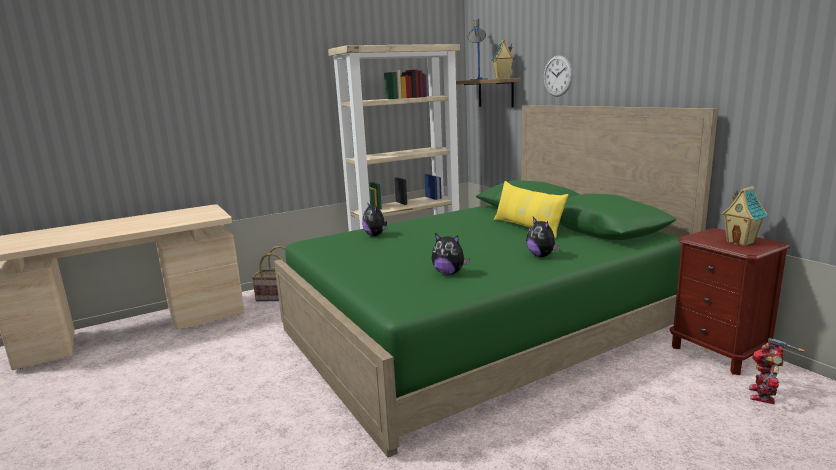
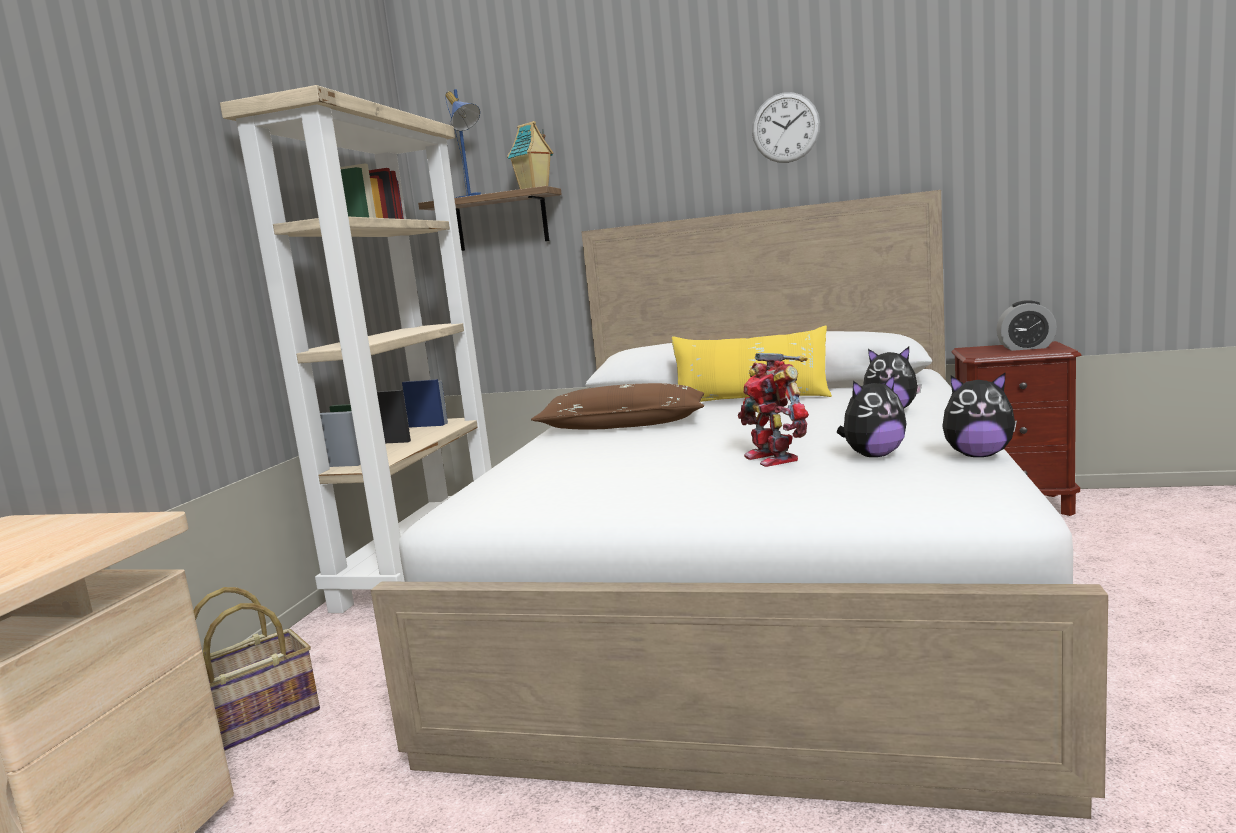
camera: 45 degrees left, 5 degrees down
green bed [274,105,718,457] -> white bed [371,190,1108,819]
plush toy [362,202,387,236] -> plush toy moved to [942,373,1017,457]
wall clock [544,55,573,97] -> wall clock moved to [752,92,820,163]
toy house [721,186,768,246] -> alarm clock [996,300,1057,351]
toy robot [749,338,805,404] -> toy robot moved to [738,353,809,467]
none -> brown pillow [531,383,704,430]

